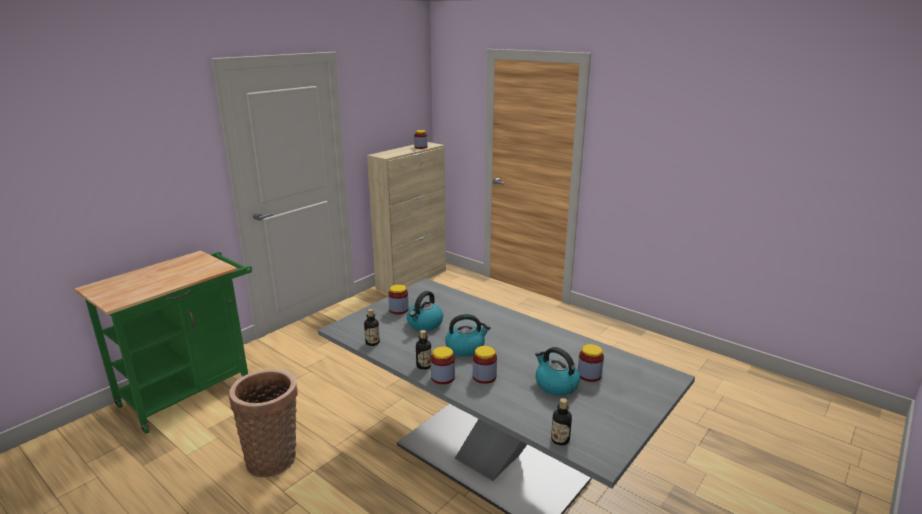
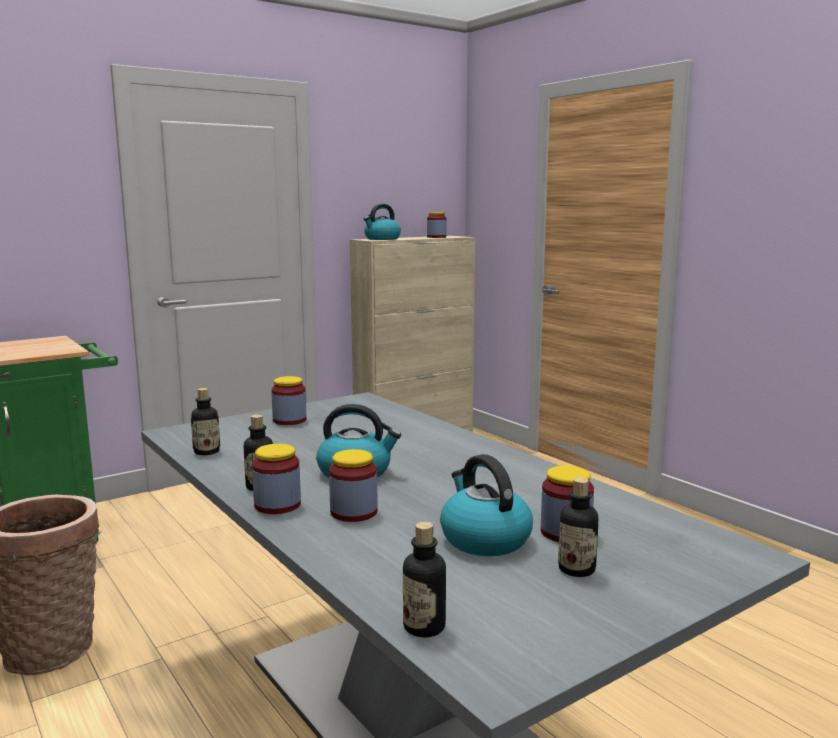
camera: 15 degrees right, 10 degrees down
kettle [407,291,443,331] -> kettle moved to [363,204,401,240]
none -> bottle [558,477,598,577]

